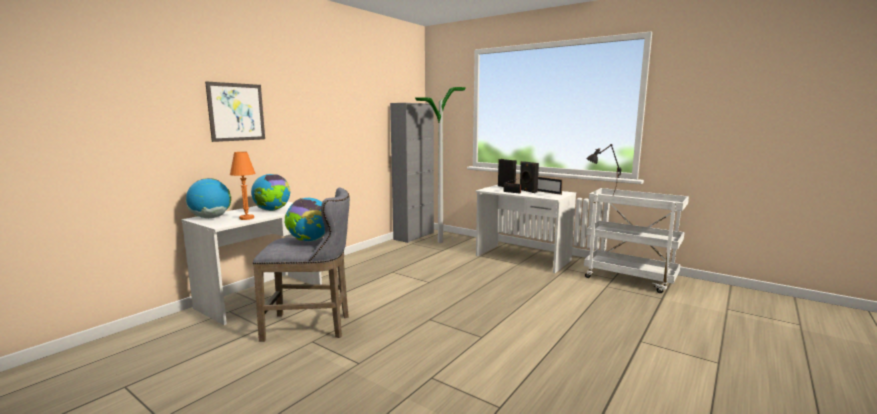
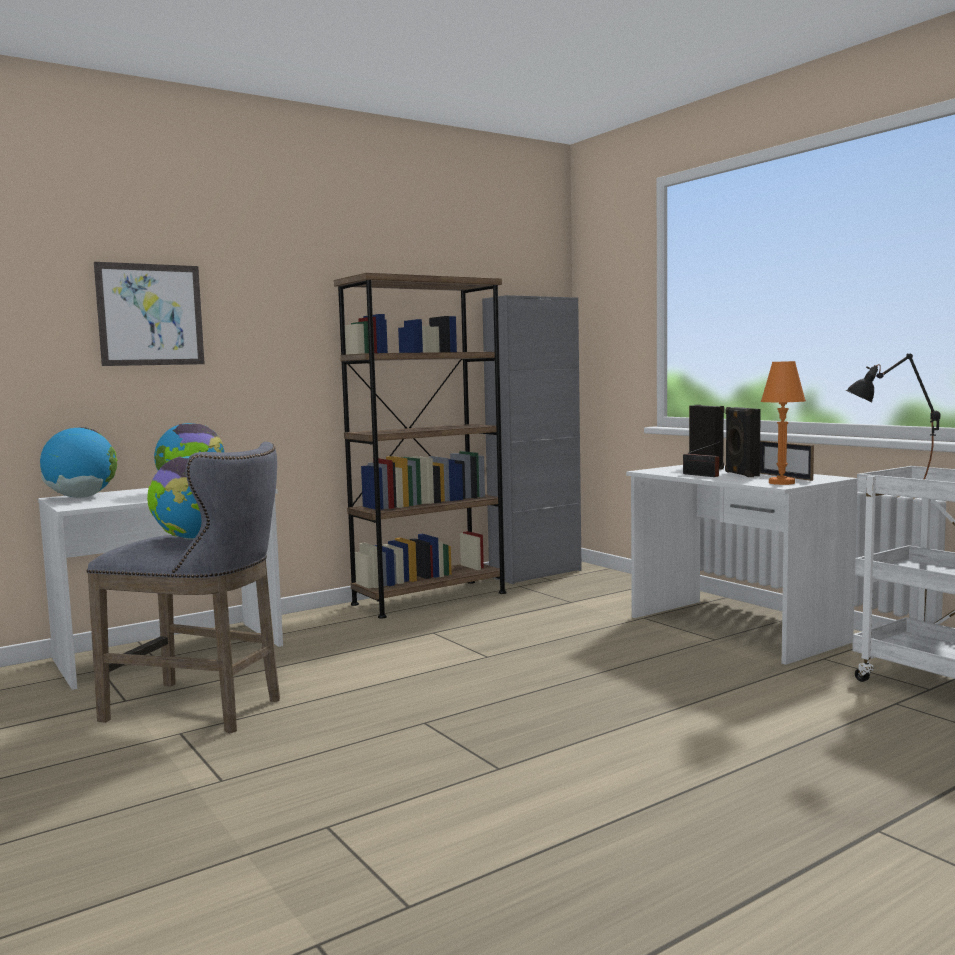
camera: 20 degrees right, 5 degrees down
orange table lamp [230,152,256,220] -> orange table lamp moved to [761,361,806,485]
floor lamp [415,87,466,243] -> none
none -> brown bookcase [334,273,507,619]

